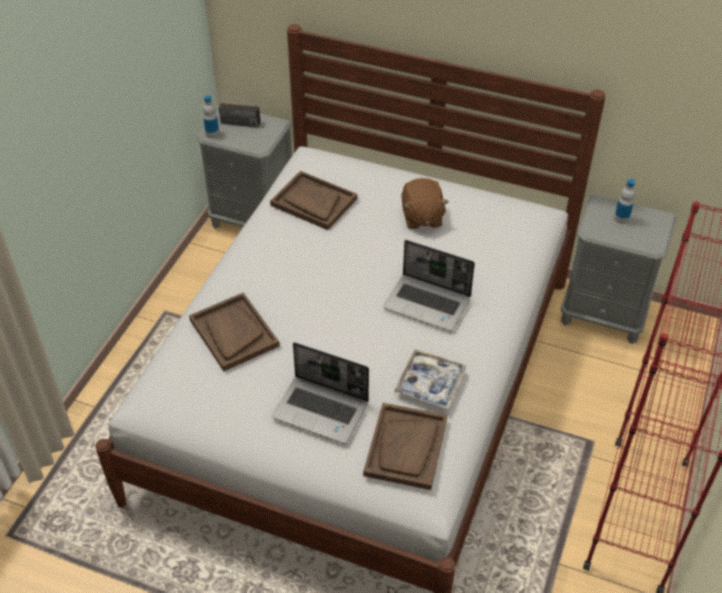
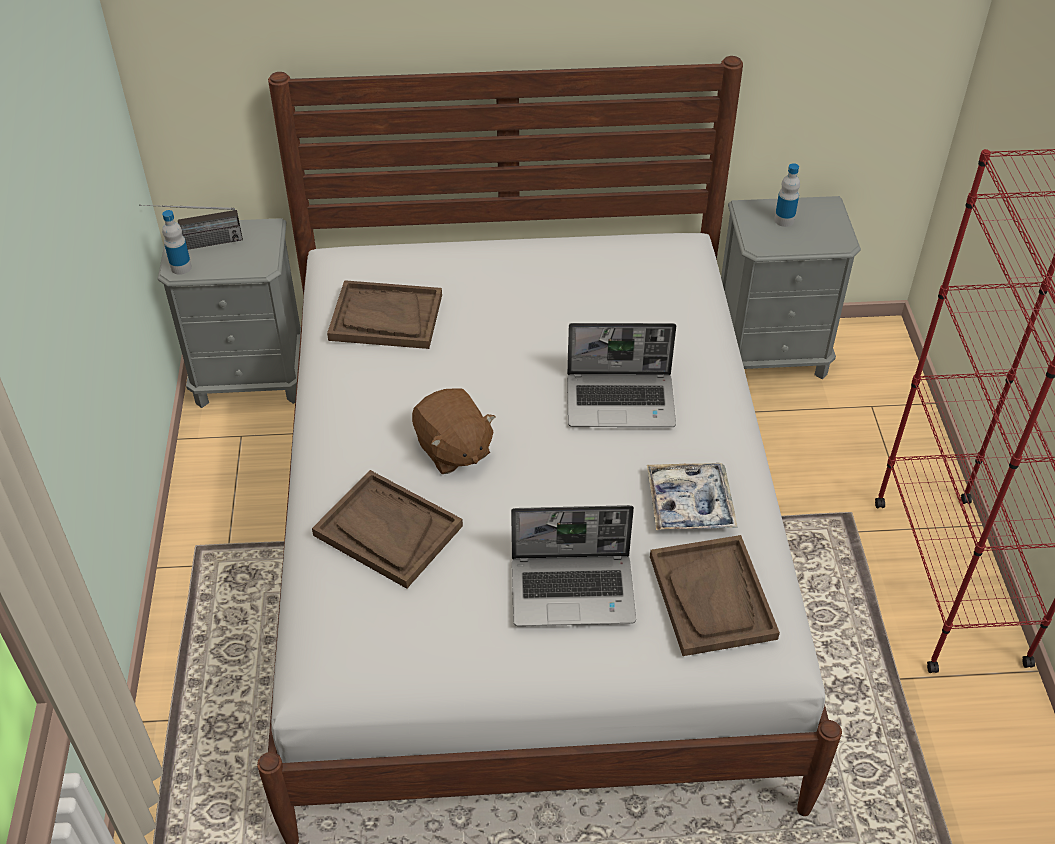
camera: 25 degrees left, 0 degrees up
brown plush toy [402,178,449,229] -> brown plush toy moved to [412,389,496,474]

